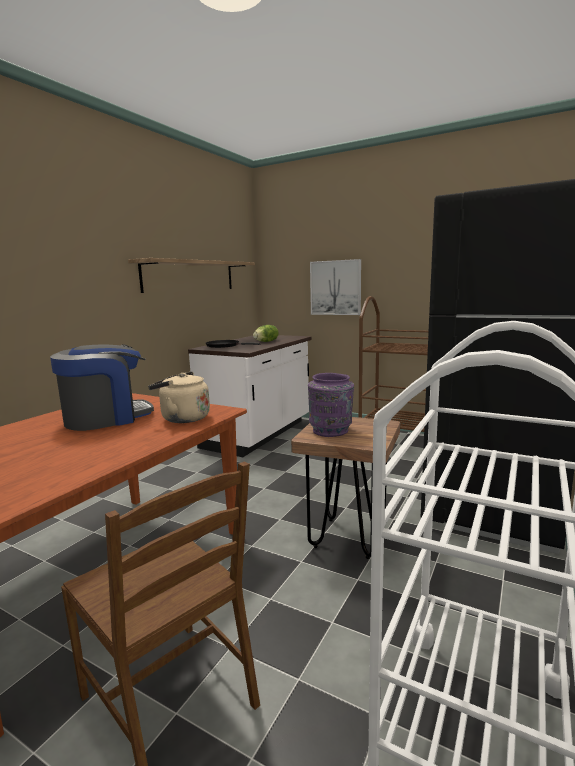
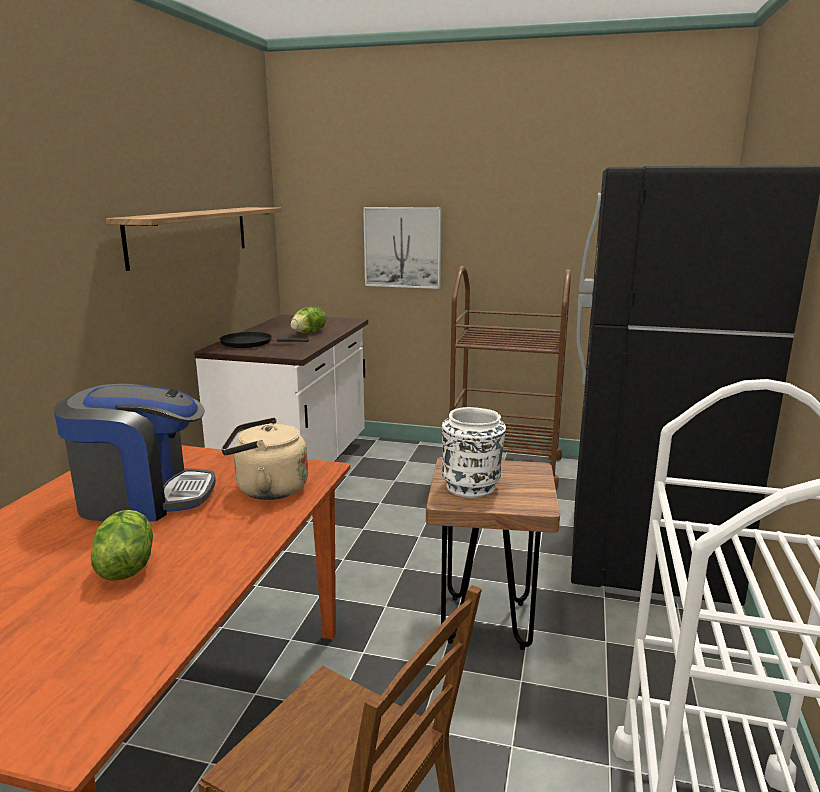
camera: 15 degrees left, 5 degrees up
coffee machine [50,344,154,431] -> coffee machine turned 45 degrees clockwise [54,384,216,522]
purple vase [308,373,354,437] -> white vase [442,407,506,498]
none -> lettuce [91,510,153,581]

